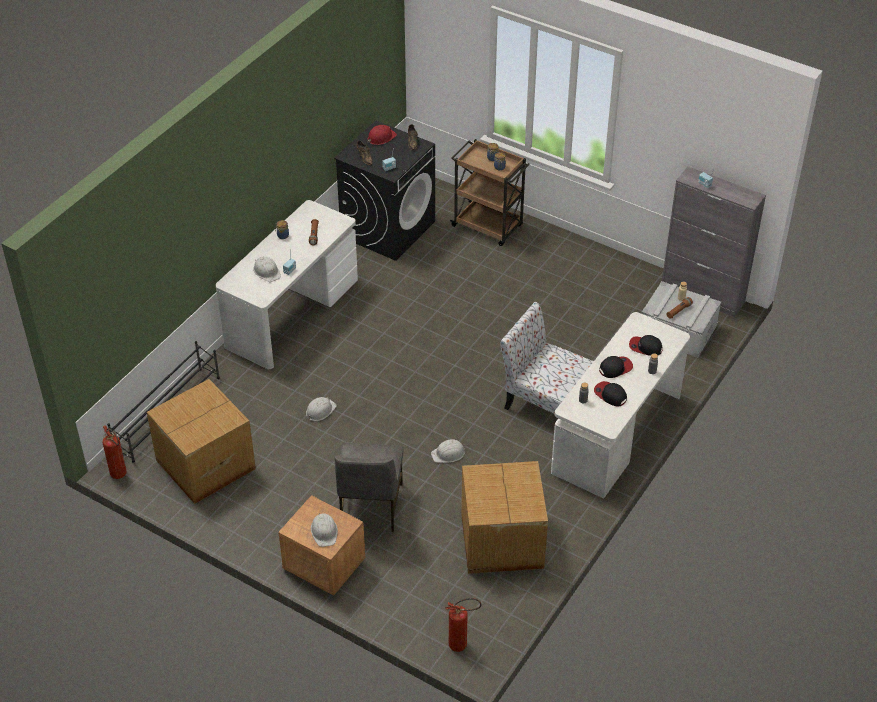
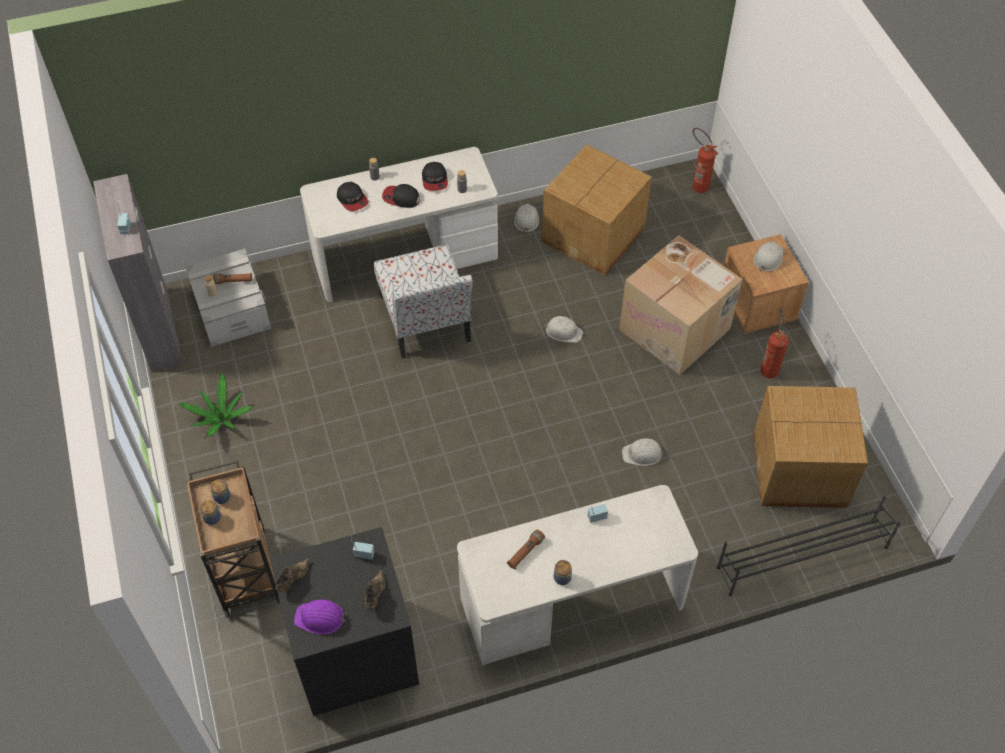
camera: 140 degrees left, 10 degrees up
fire extinguisher [103,425,127,479] -> fire extinguisher moved to [760,308,789,379]
white hard hat [253,256,281,282] -> white hard hat moved to [514,203,539,234]
grey chair [334,442,403,532] -> cardboard box [619,235,742,375]
red hard hat [368,125,397,145] -> purple hard hat [294,600,347,634]
none -> potted plant [179,373,253,437]

